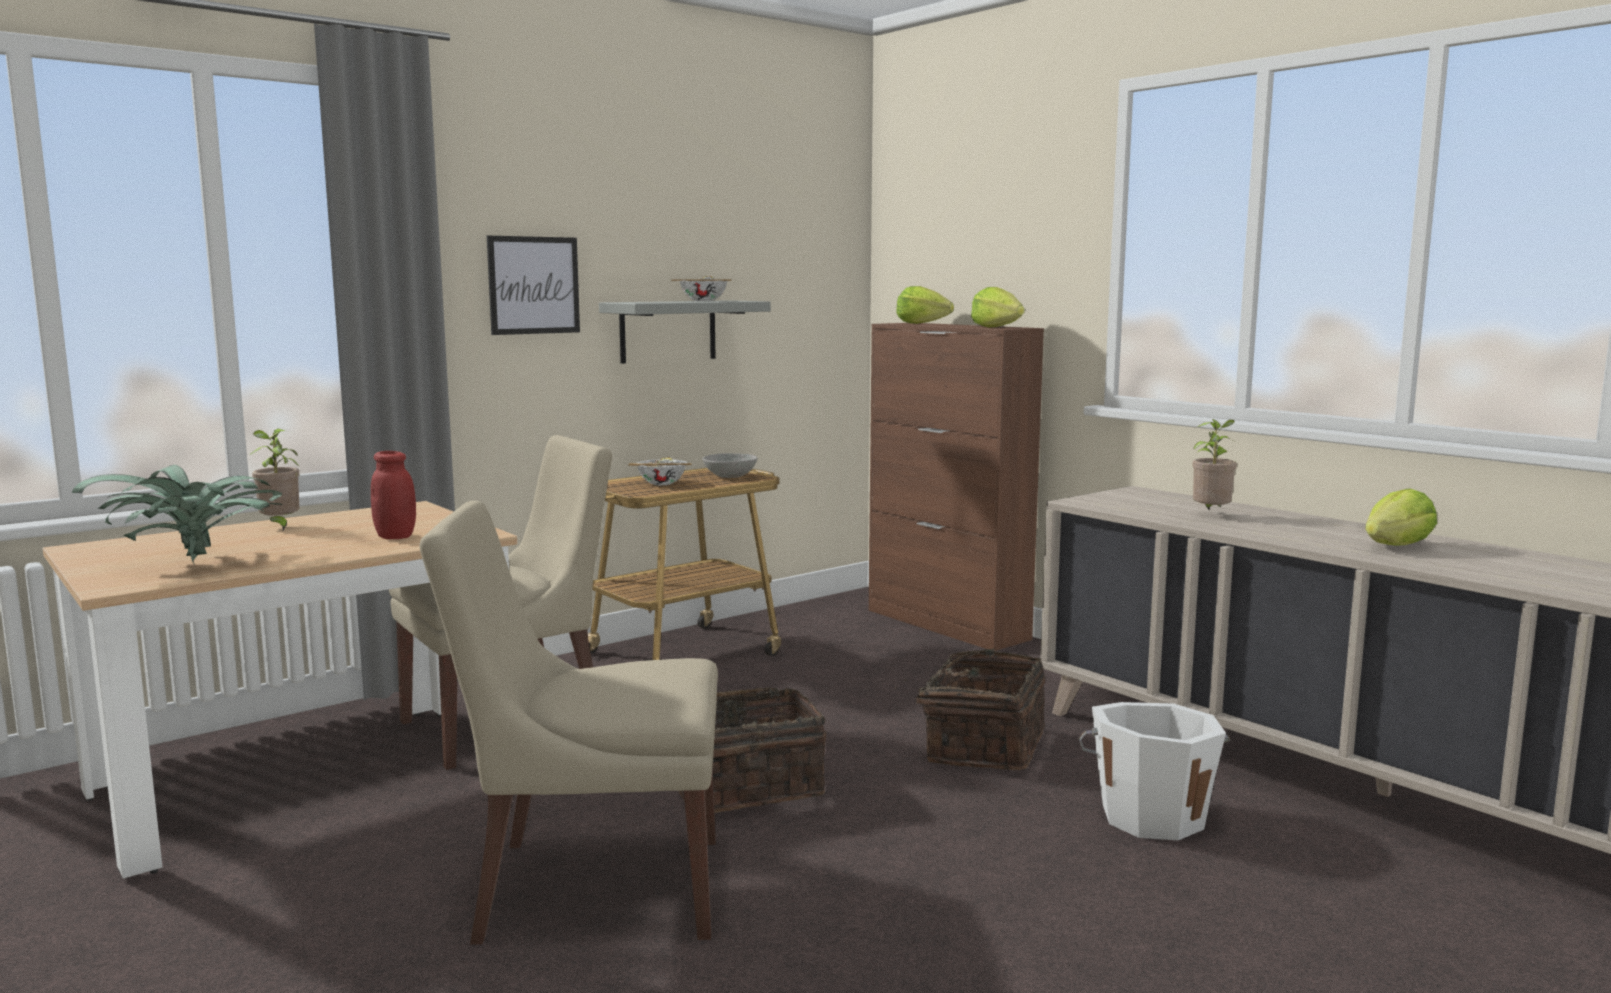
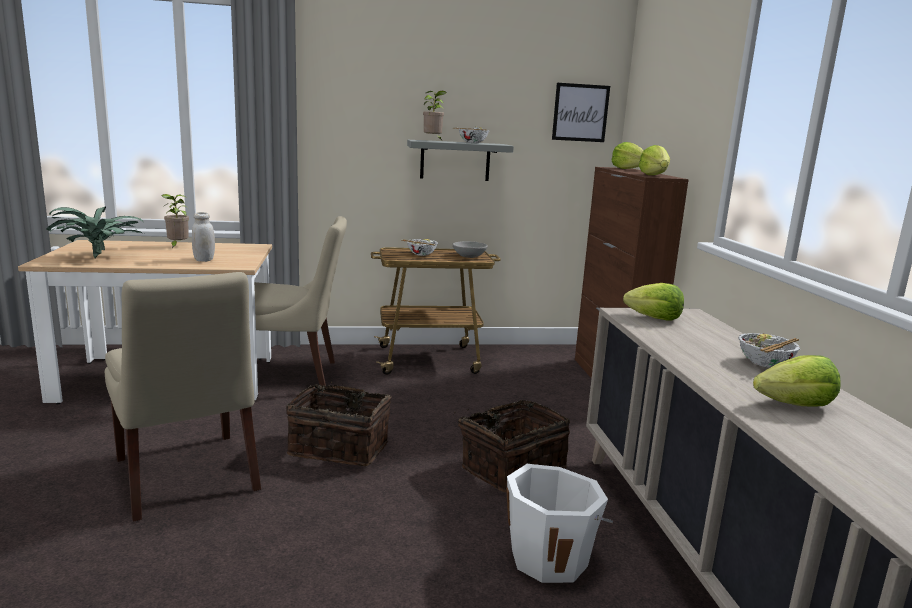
camera: 30 degrees right, 5 degrees up
red jar [371,451,416,539] -> white jar [192,212,215,262]
beige chair [420,501,718,945] -> beige chair turned 150 degrees counterclockwise [105,272,261,522]
picture [487,236,580,335] -> picture moved to [552,83,610,142]
potted plant [1192,419,1237,511] -> potted plant moved to [423,91,446,140]
none -> lettuce [623,283,684,321]
none -> bowl [738,333,800,368]

